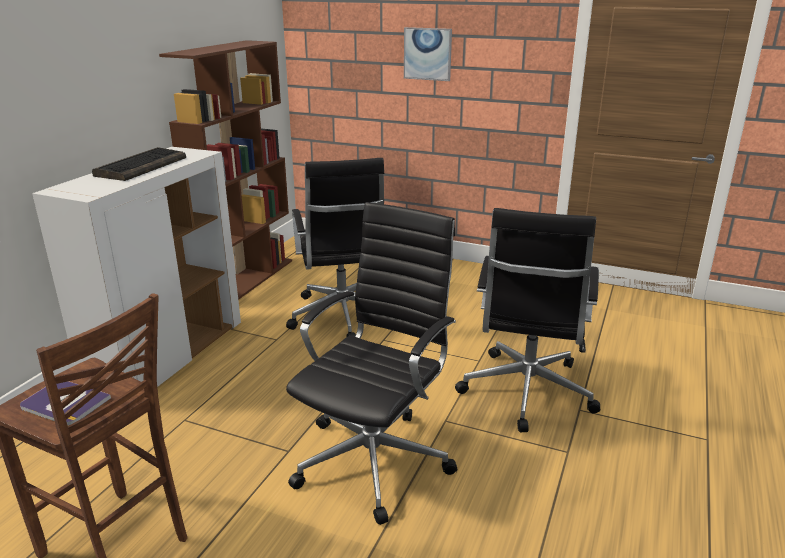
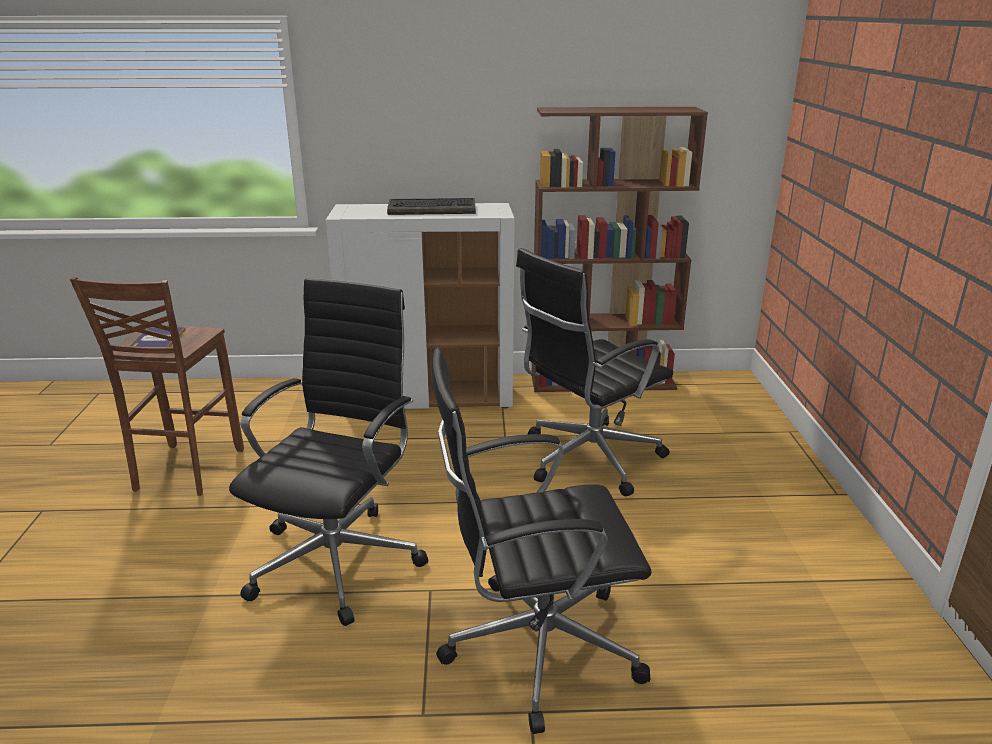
camera: 65 degrees right, 0 degrees up
black office chair [286,202,457,525] -> black office chair turned 75 degrees counterclockwise [229,278,428,626]
picture [404,27,452,81] -> none

